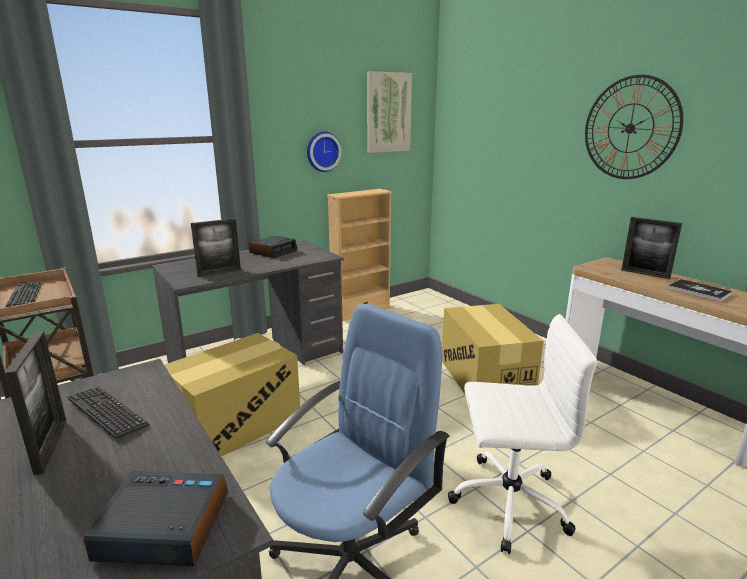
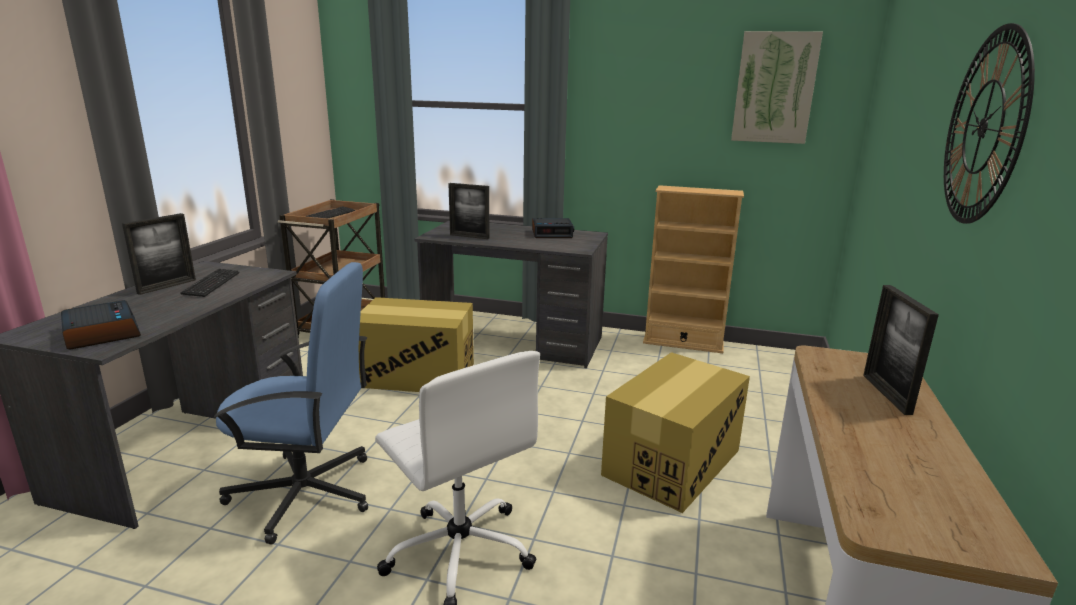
camera: 50 degrees right, 0 degrees up
wall clock [307,132,342,172] -> none
book [667,279,732,302] -> none

